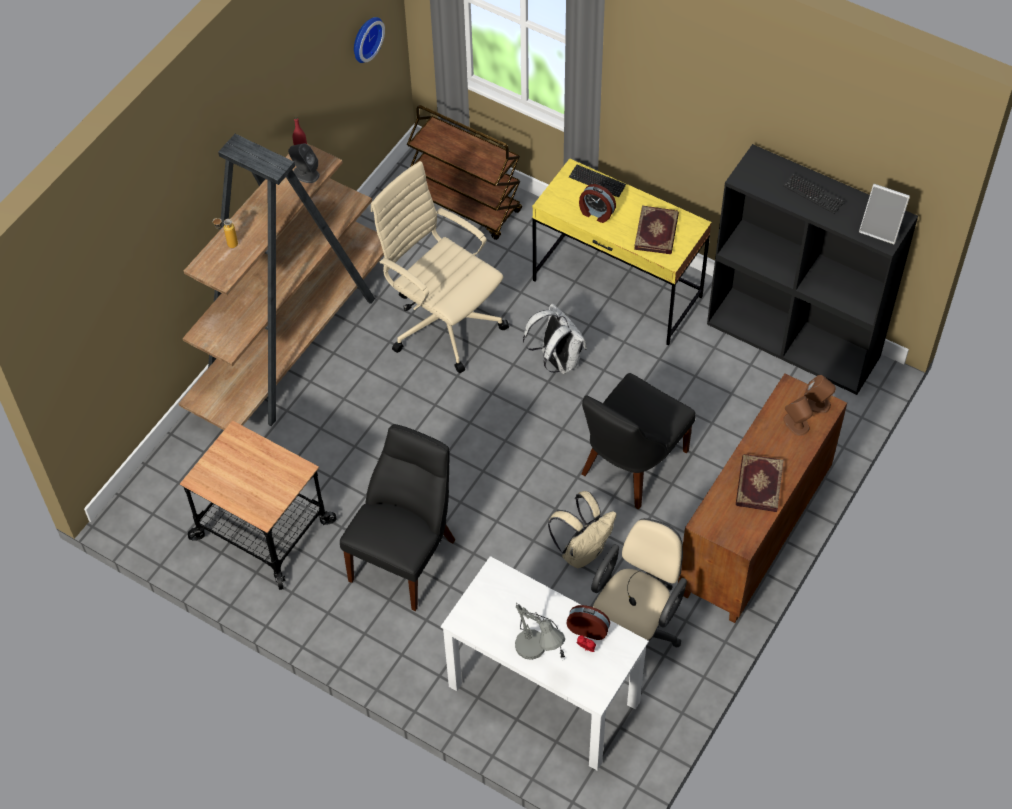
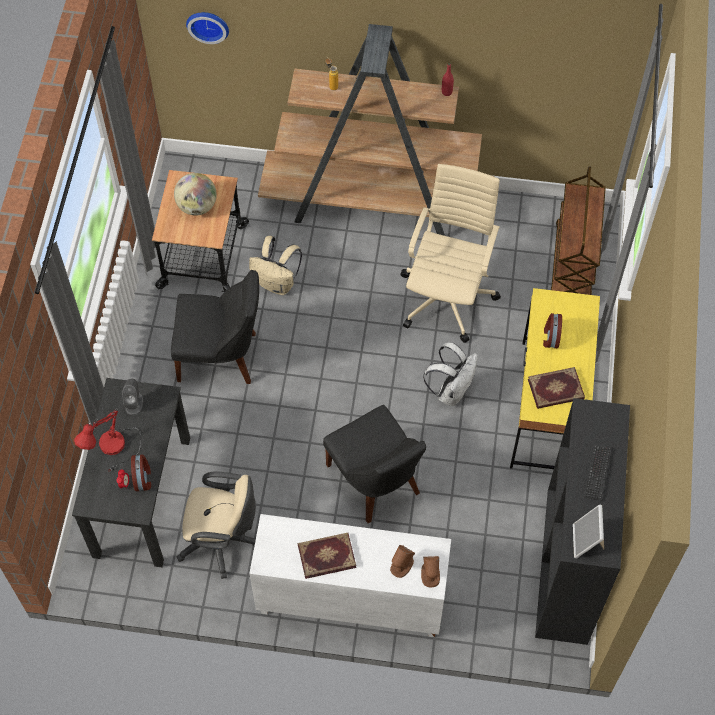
camera: 65 degrees right, 5 degrees up
grey speaker [288,143,320,183] -> grey speaker moved to [122,379,143,415]
wall clock [354,17,385,63] -> wall clock moved to [186,12,229,44]
white desk [441,556,649,771] -> black desk [72,378,190,567]
grey table lamp [515,602,565,660] -> red table lamp [74,408,141,471]
beige backpack [548,491,617,569] -> beige backpack moved to [249,236,302,295]
keyboard [569,164,626,197] -> none
black chair [581,373,695,509] -> black chair turned 135 degrees counterclockwise [323,405,426,523]
brown cabinet [678,373,847,623] -> white cabinet [249,514,451,637]
none -> globe [174,173,217,216]

